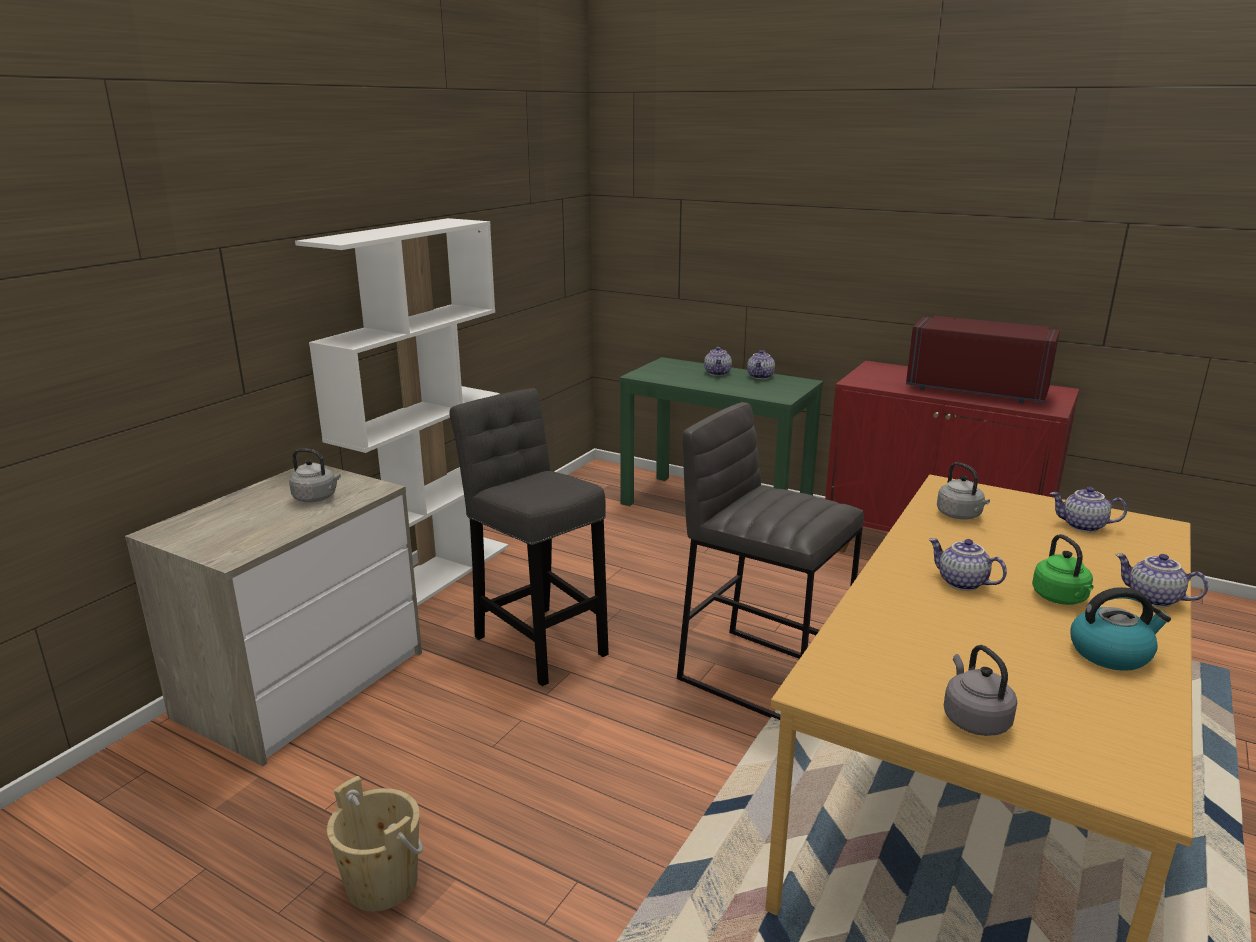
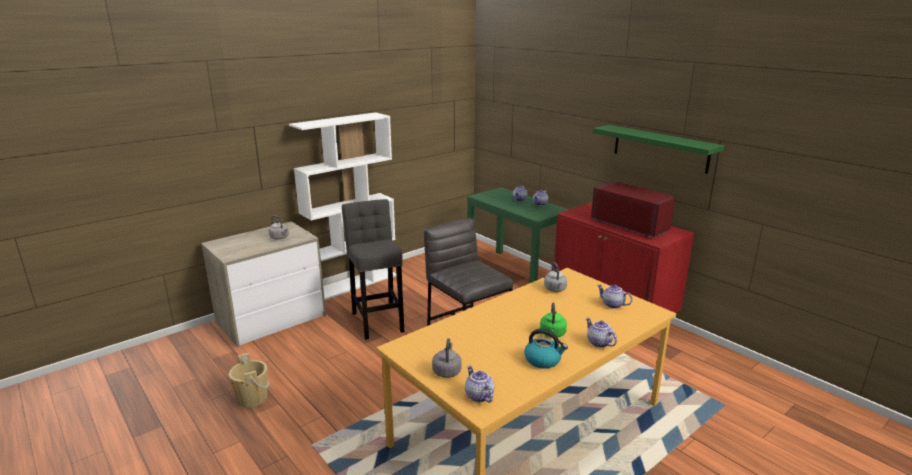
camera: 20 degrees right, 0 degrees up
teapot [929,538,1007,591] -> teapot moved to [465,365,494,403]
none -> green shelf [593,125,724,174]

